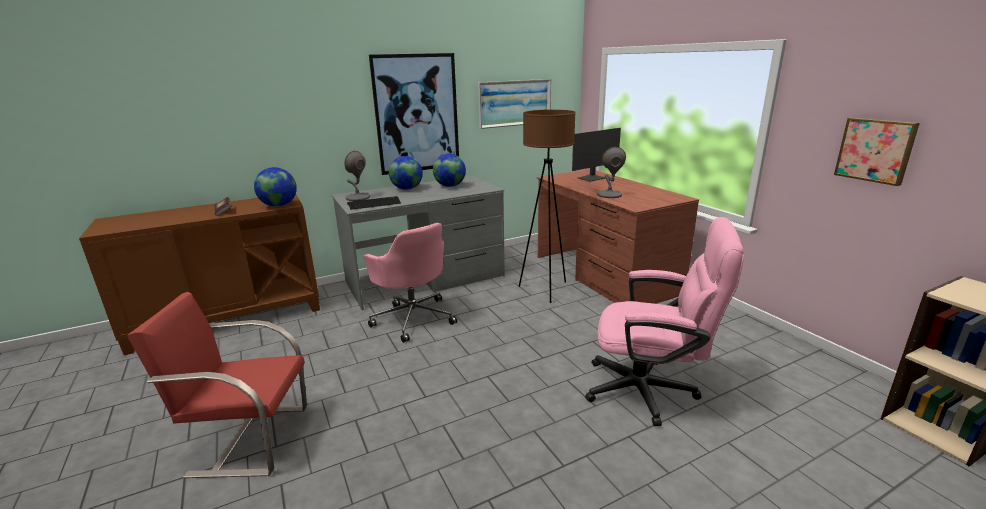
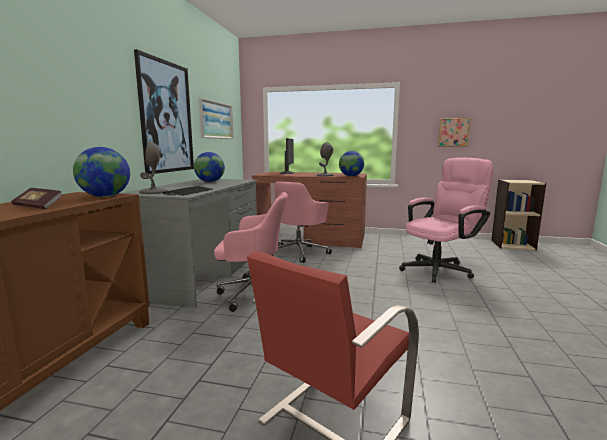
camera: 50 degrees left, 10 degrees down
globe [389,156,423,190] -> globe moved to [339,151,364,176]
brown floor lamp [519,110,576,303] -> pink office chair [272,182,332,263]

